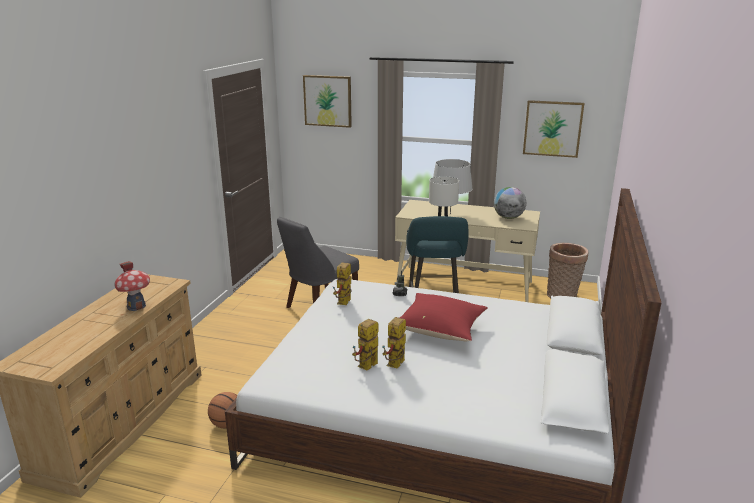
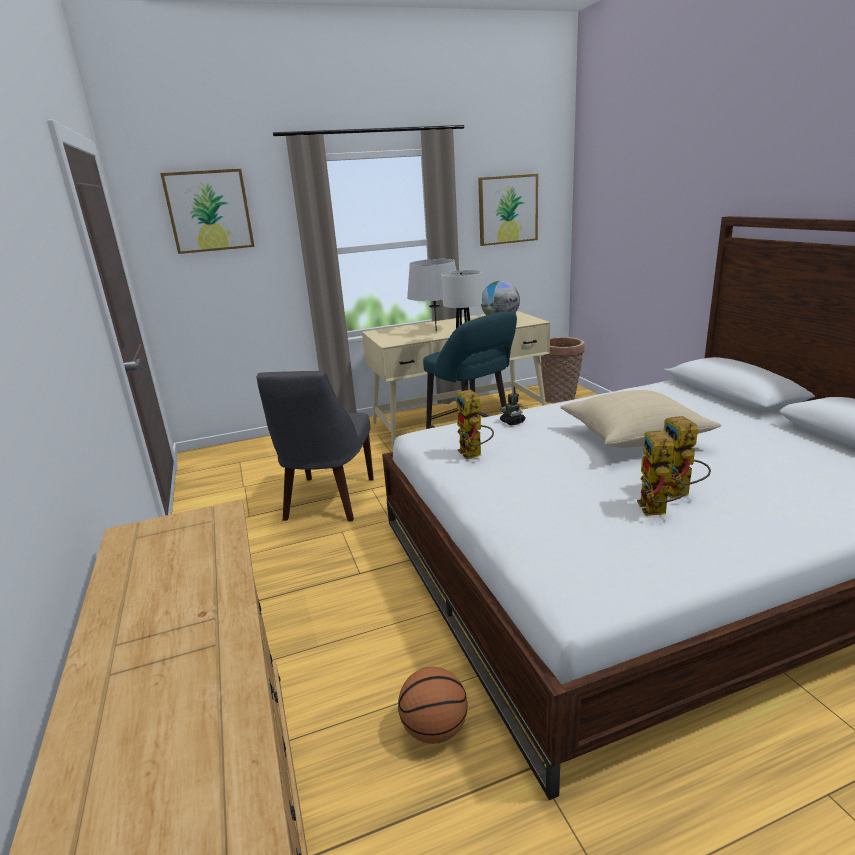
camera: 35 degrees left, 0 degrees up
toy house [114,261,150,311] -> none
red pillow [400,293,488,342] -> beige pillow [560,390,721,448]

